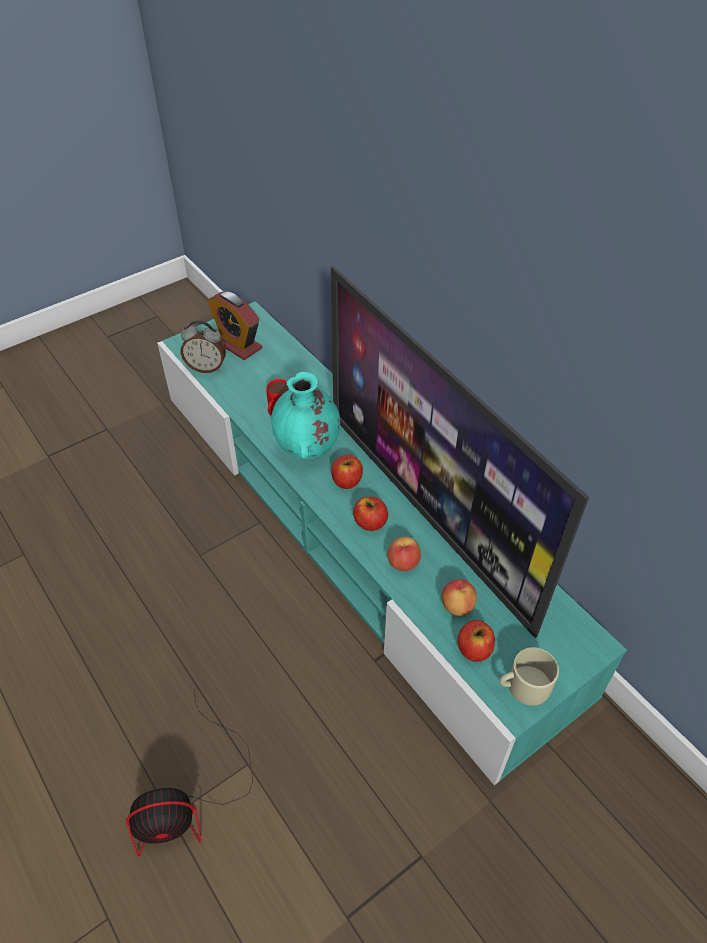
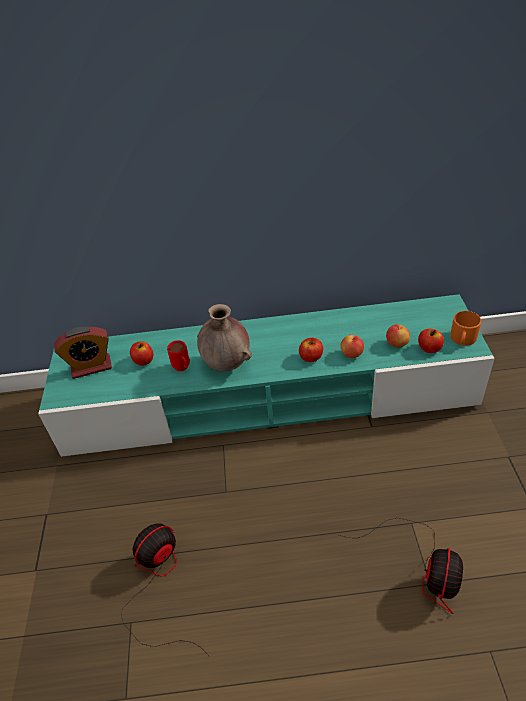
camera: 55 degrees left, 5 degrees down
alarm clock [181,320,226,373] -> none
turquoise vase [271,372,340,459] -> brown vase [197,304,252,371]
television [331,266,589,638] -> none
apple [331,455,363,489] -> apple moved to [130,341,153,366]
beige mug [499,647,559,706] -> orange mug [450,311,481,346]
none -> fan [121,523,209,656]

